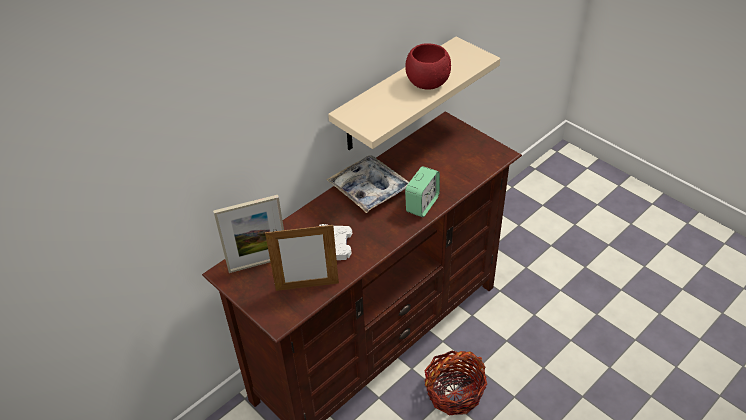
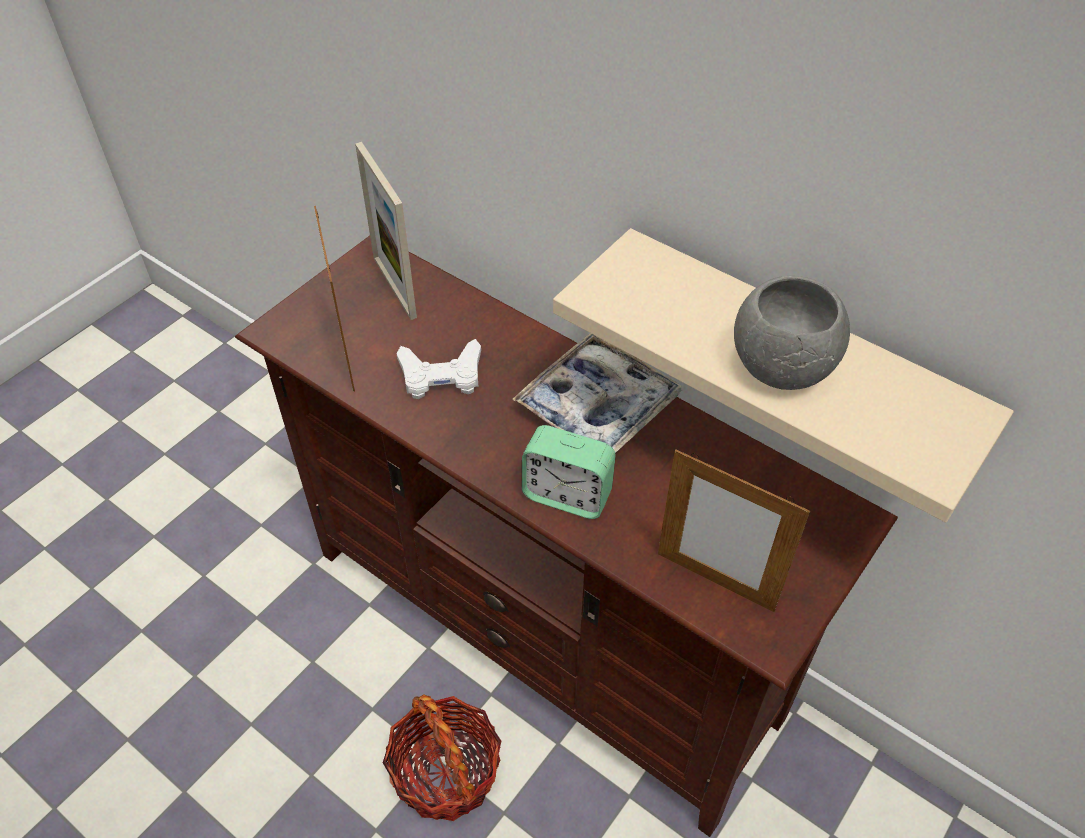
camera: 80 degrees right, 5 degrees up
red bowl [405,43,451,90] -> grey bowl [734,276,850,390]
none -> picture frame [658,450,810,612]

